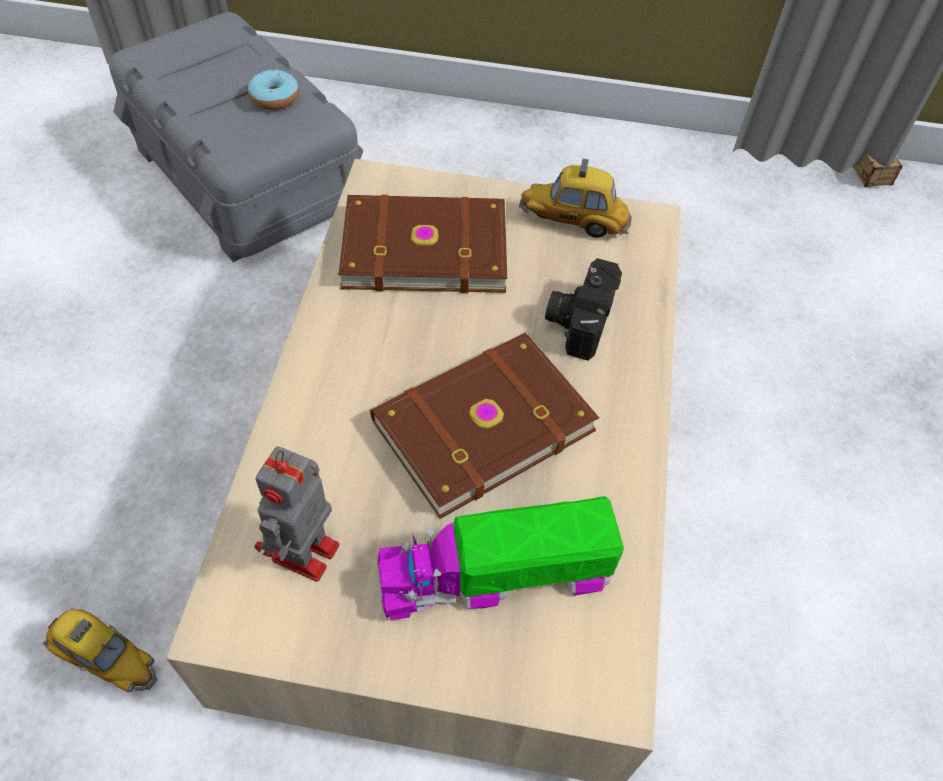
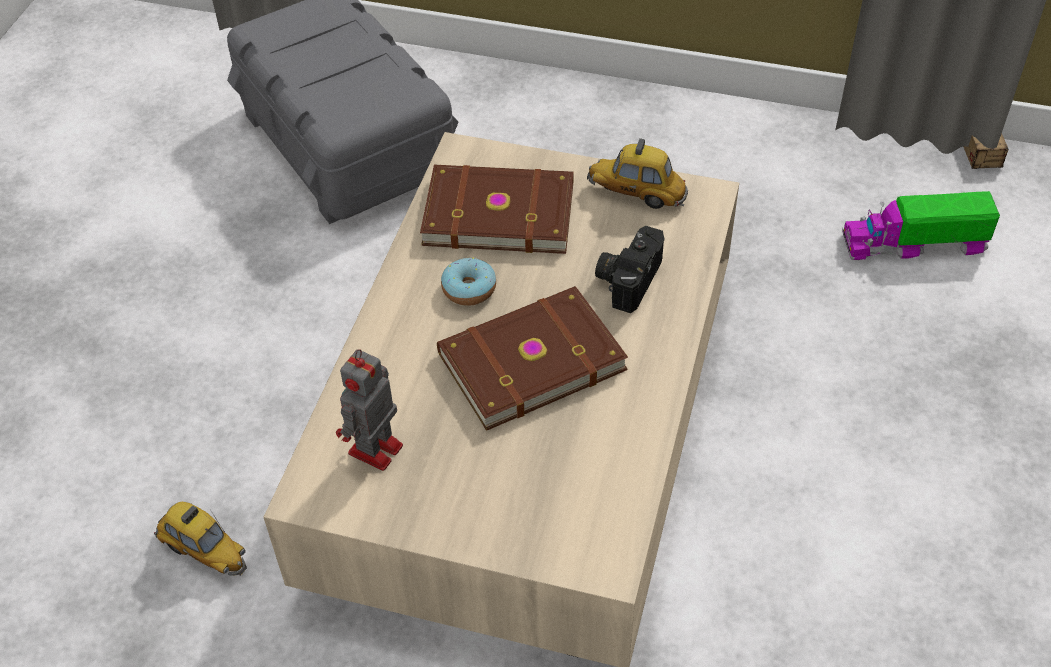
camera: 10 degrees right, 5 degrees down
donut [248,69,299,110] -> donut moved to [441,258,496,306]
toy truck [377,496,624,620] -> toy truck moved to [842,191,1000,260]

